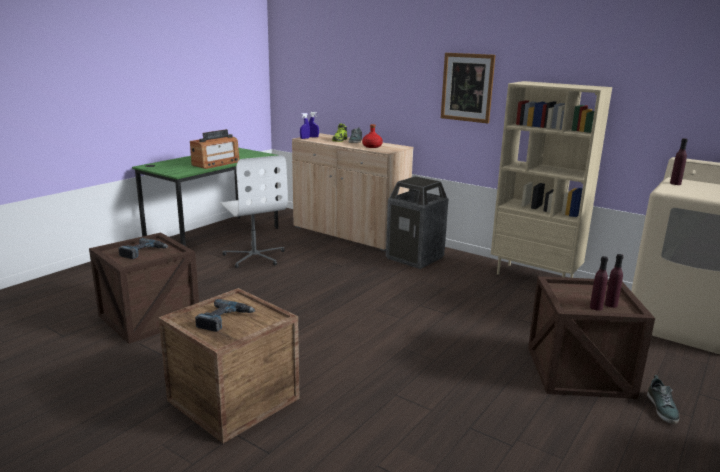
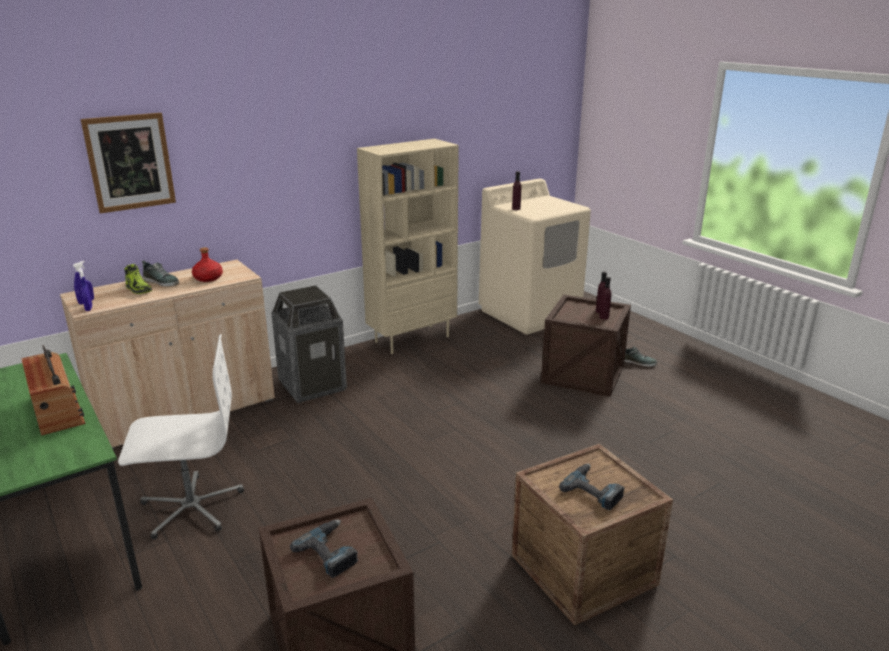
camera: 70 degrees left, 5 degrees up
picture [441,53,495,123] -> picture moved to [80,113,176,214]

